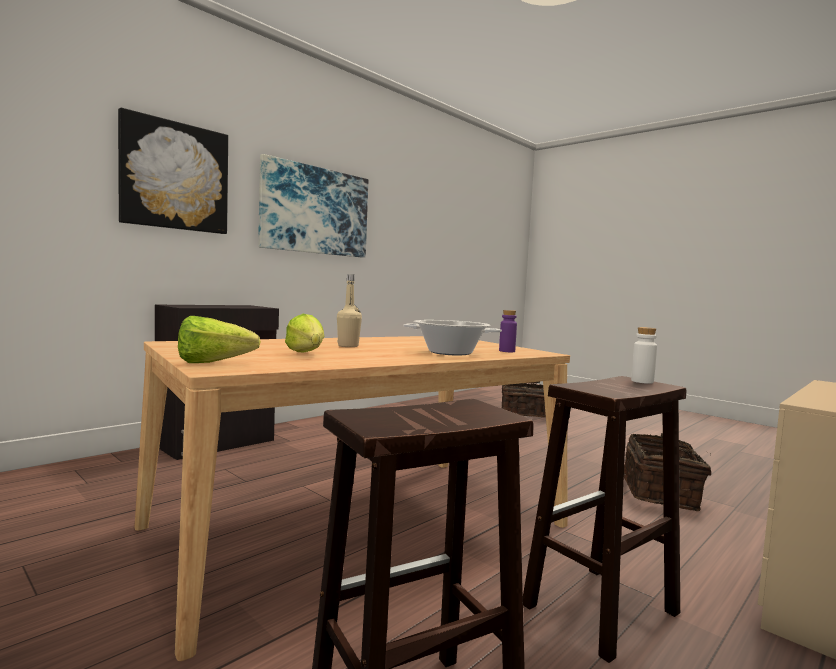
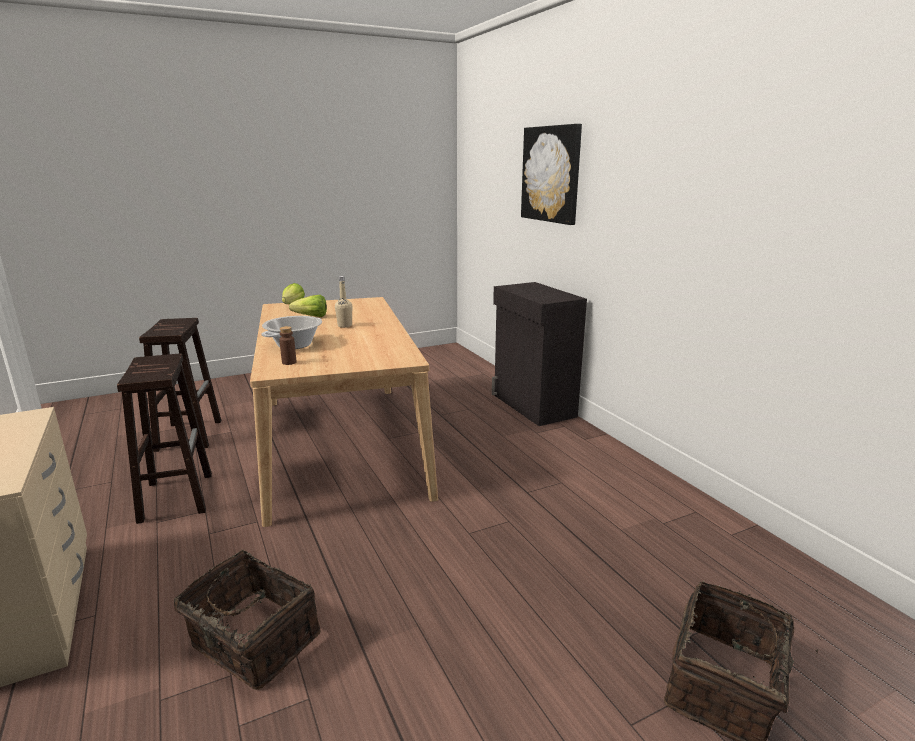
camera: 110 degrees right, 15 degrees up
picture [258,154,368,258] -> none
purple bottle [499,310,517,352] -> brown bottle [279,326,296,365]
white bottle [631,327,657,384] -> none

